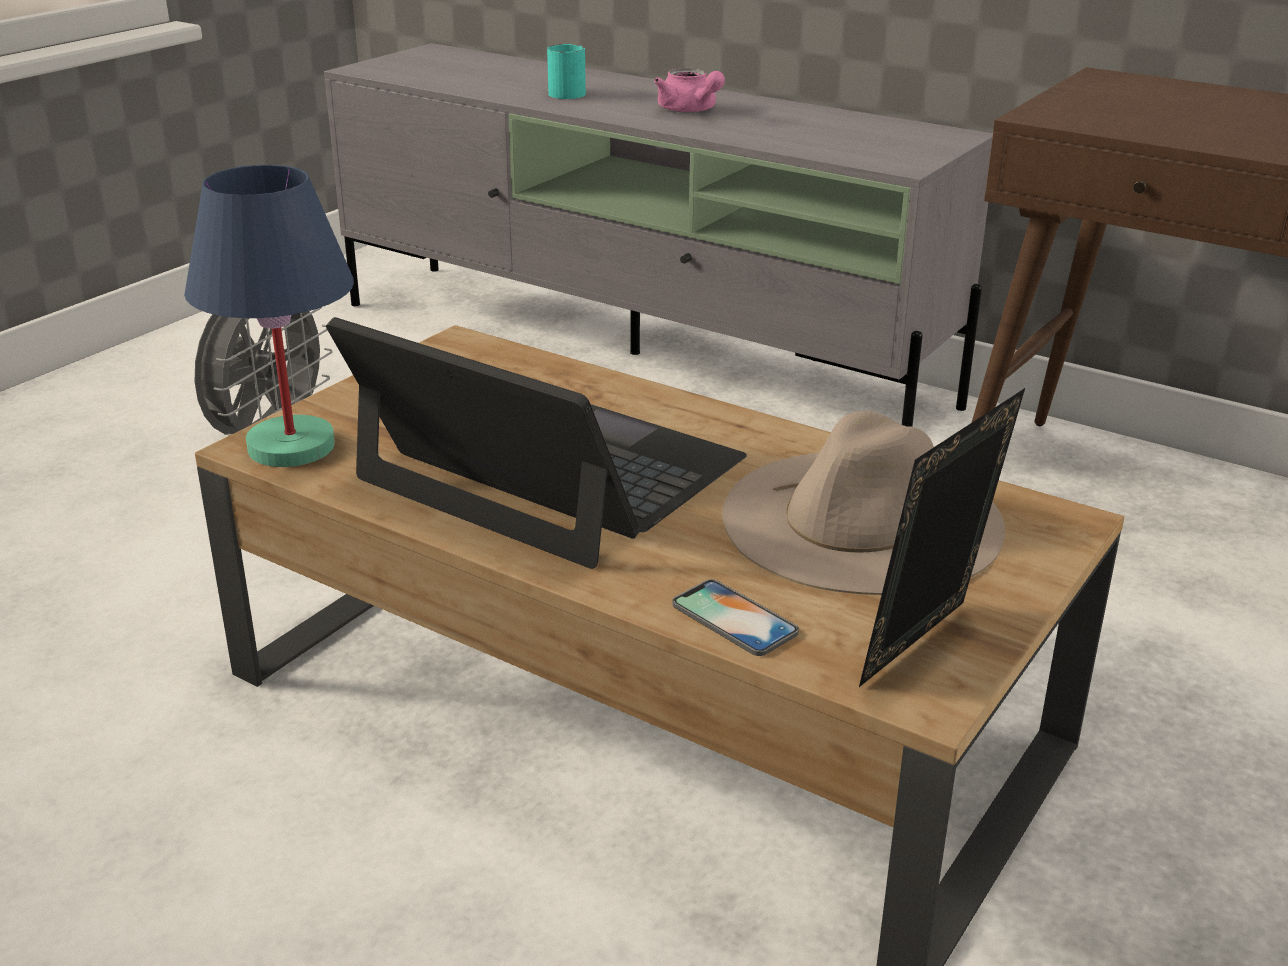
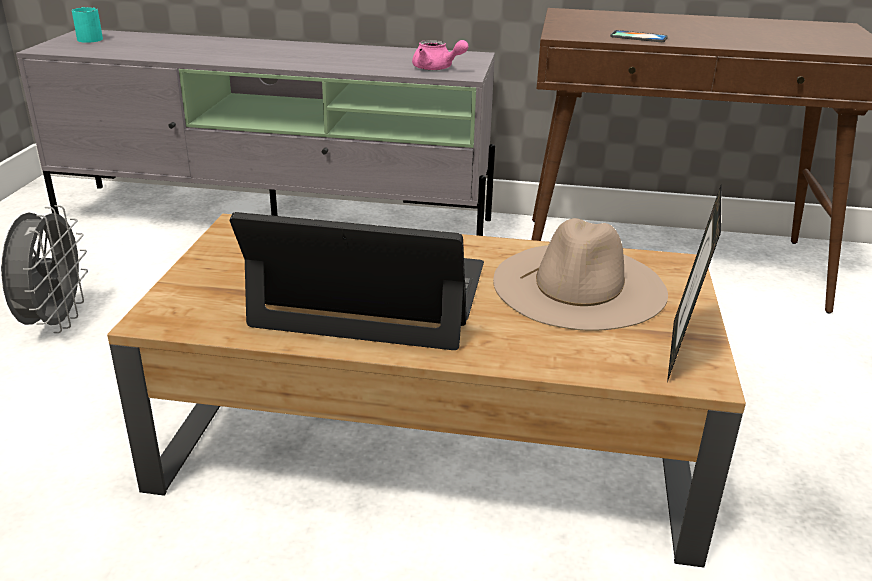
camera: 25 degrees left, 0 degrees up
blue table lamp [184,165,354,467] -> none
turquoise mug [547,44,586,99] -> turquoise mug moved to [72,7,103,43]
pink teapot [654,68,725,113] -> pink teapot moved to [412,40,468,70]
phone [672,579,799,656] -> phone moved to [610,30,668,42]

